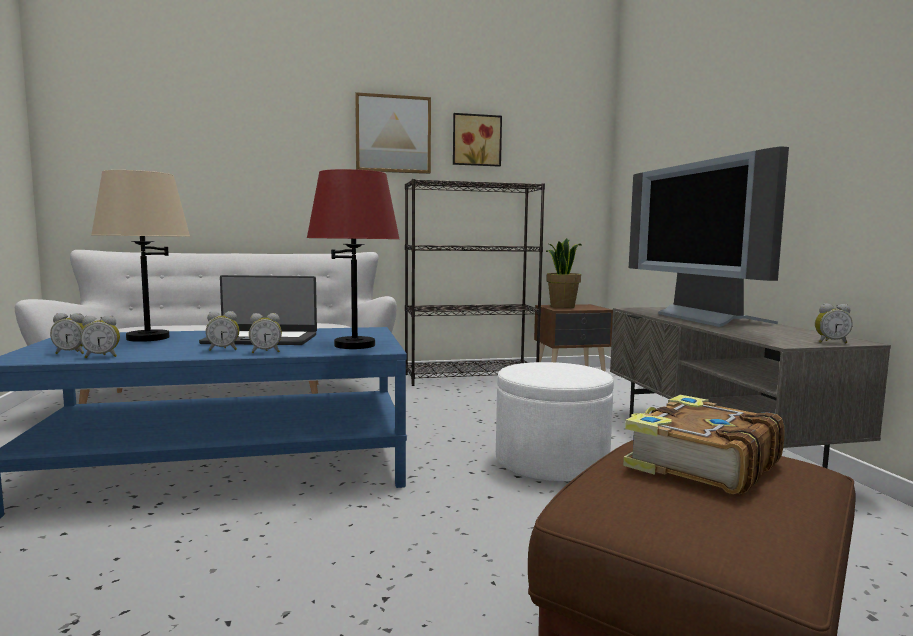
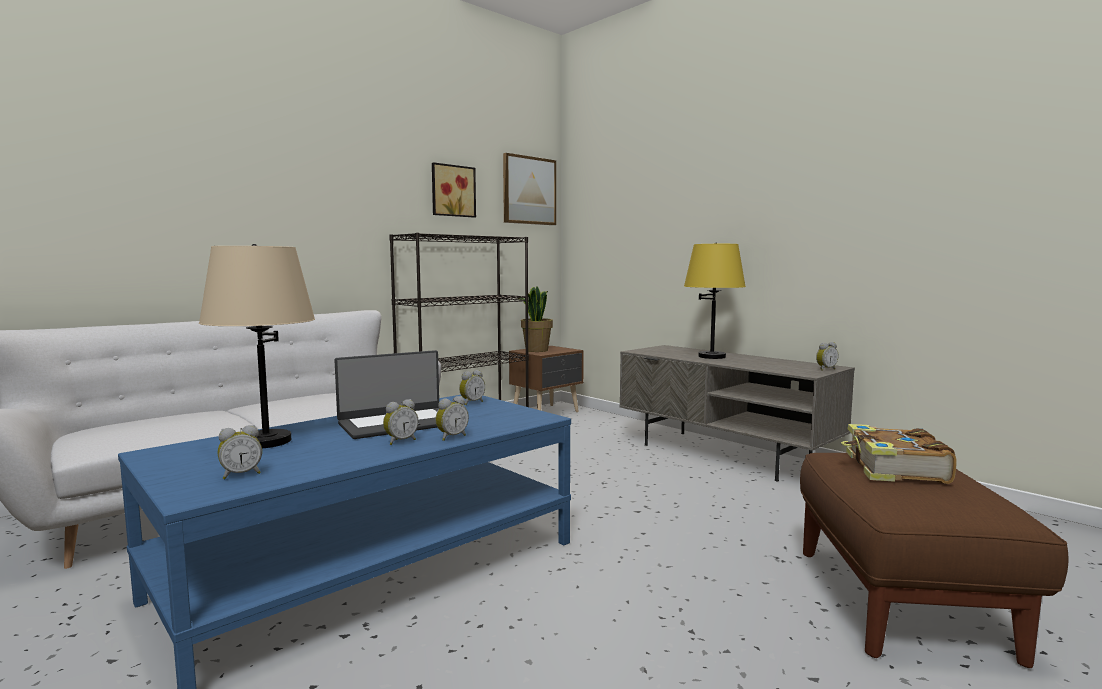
camera: 30 degrees left, 0 degrees up
alarm clock [80,315,120,358] -> alarm clock moved to [459,370,485,405]
red table lamp [307,169,399,349] -> none
picture [355,92,431,174] -> picture moved to [503,153,556,225]
white ottoman [496,362,614,481] -> none
television [629,146,789,327] -> yellow table lamp [684,243,746,359]

